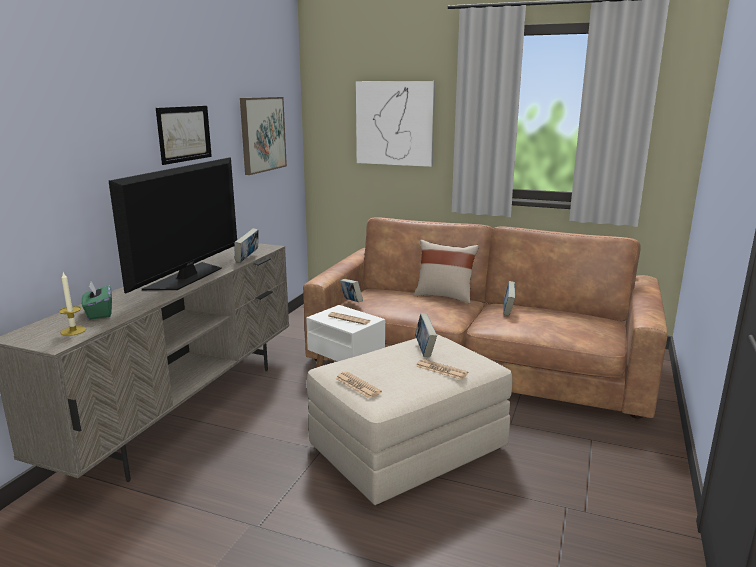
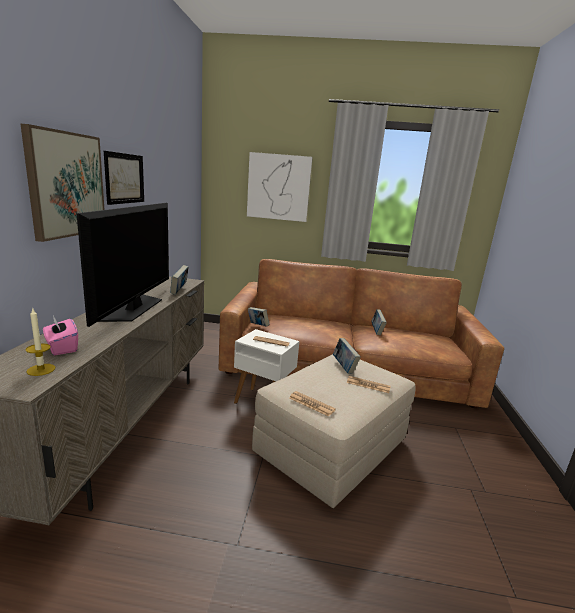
camera: 15 degrees left, 0 degrees up
green tissue box [81,281,112,320] -> pink tissue box [43,316,78,356]
picture [240,97,287,175] -> picture moved to [21,124,105,242]
beige pillow [414,240,479,303] -> none

